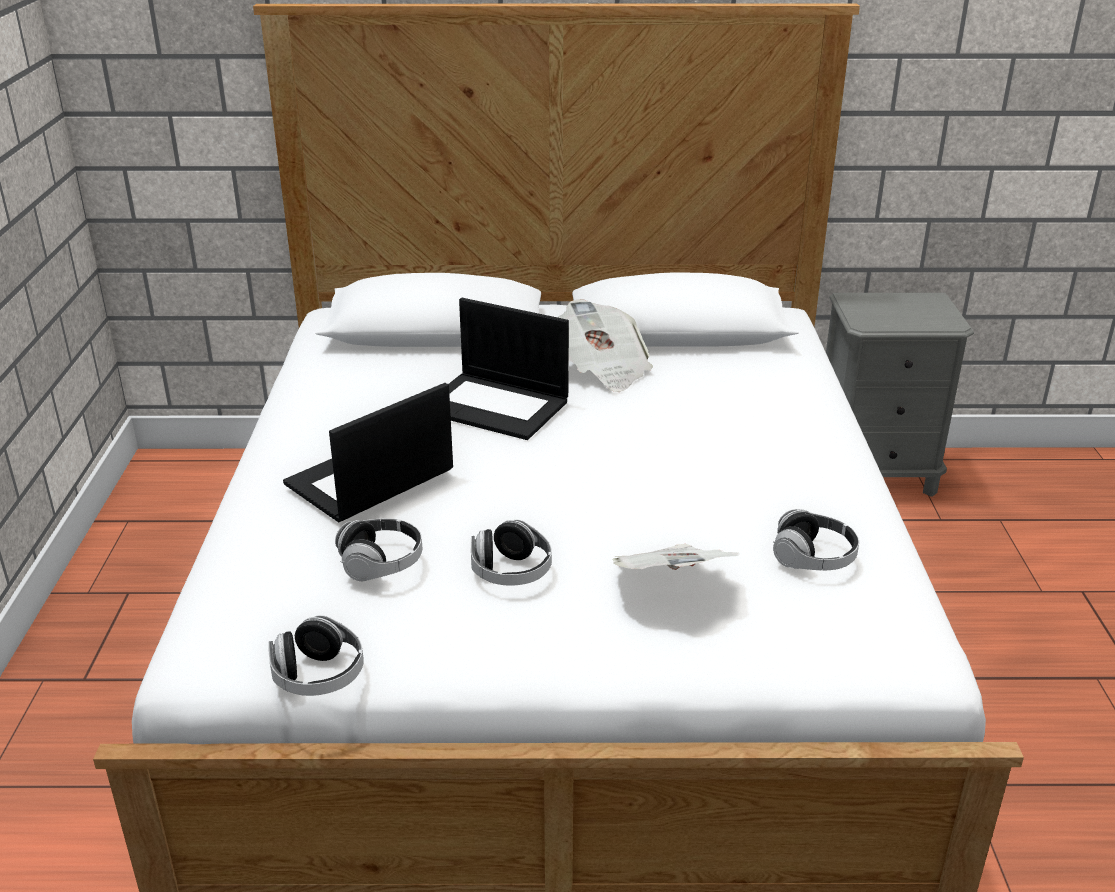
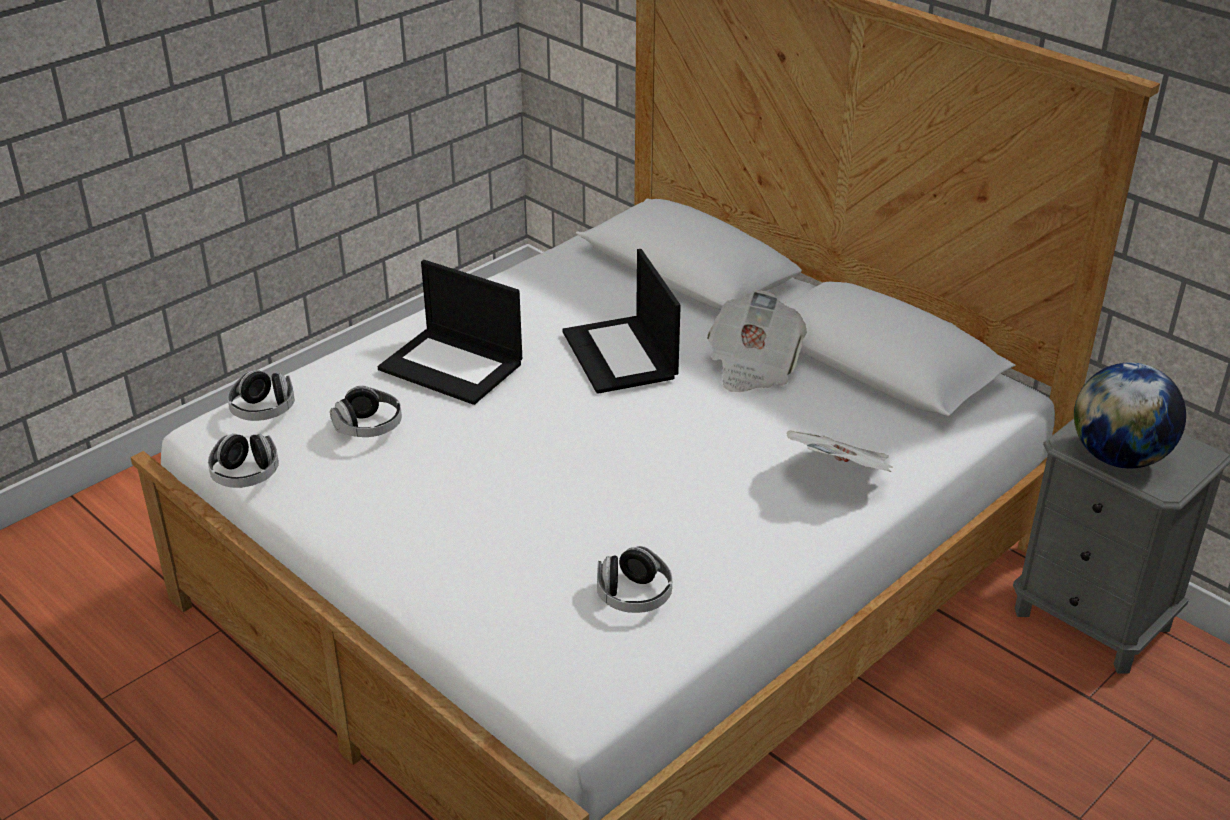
camera: 45 degrees right, 5 degrees up
laptop [283,383,453,522] -> laptop turned 150 degrees counterclockwise [378,260,522,405]
headphones [471,520,552,586] -> headphones moved to [228,370,295,421]
newspaper [612,544,739,570] -> newspaper moved to [787,431,893,472]
none -> globe [1074,362,1186,468]

